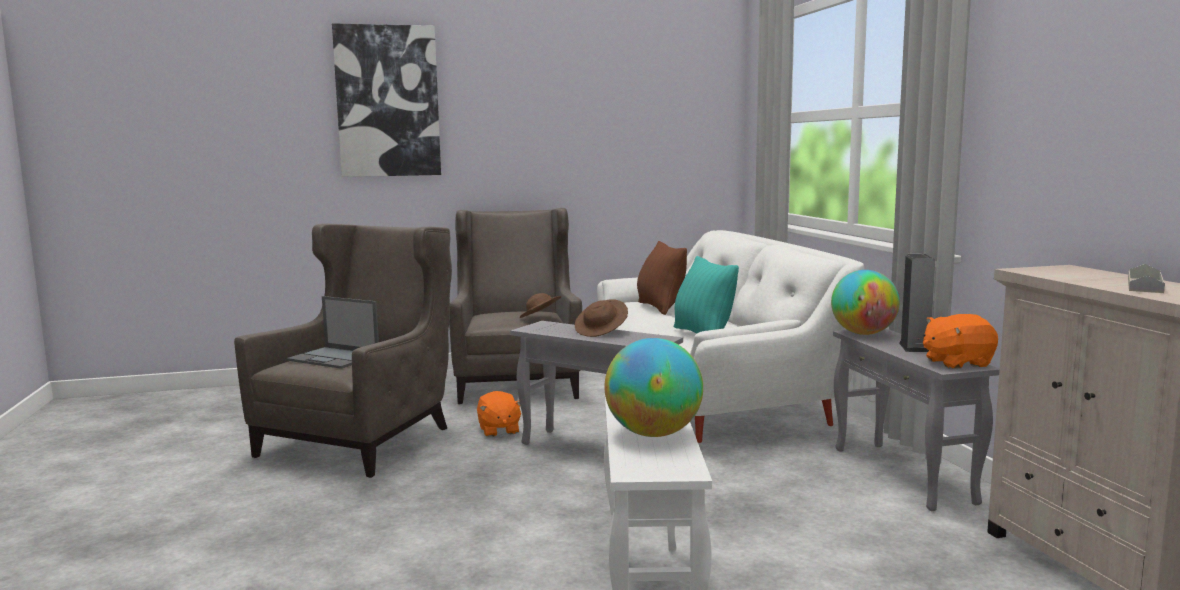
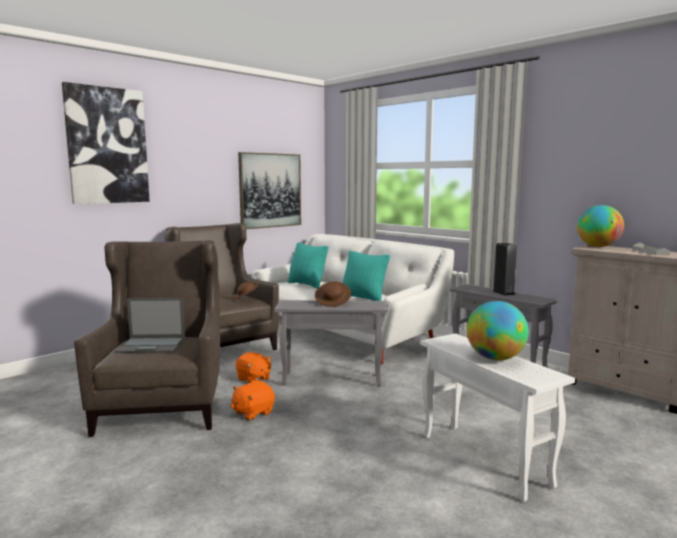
camera: 30 degrees left, 0 degrees up
brown pillow [637,241,687,315] -> turquoise pillow [288,242,328,289]
globe [831,270,900,335] -> globe moved to [577,205,624,247]
orange plush toy [923,314,998,369] -> orange plush toy moved to [231,381,275,420]
none -> picture [238,152,301,229]

